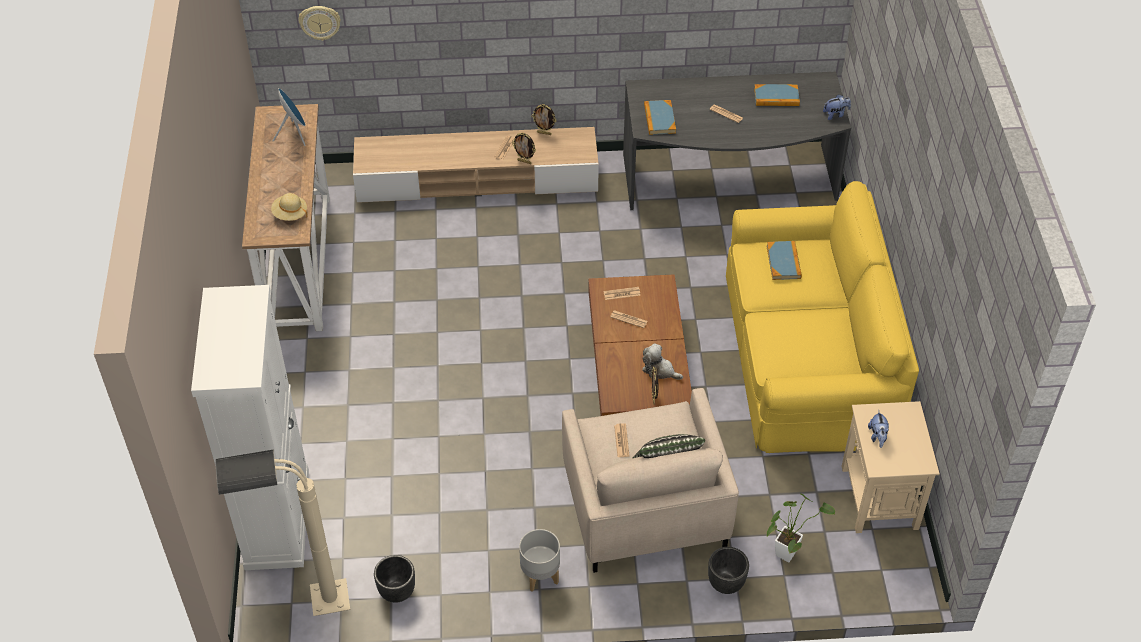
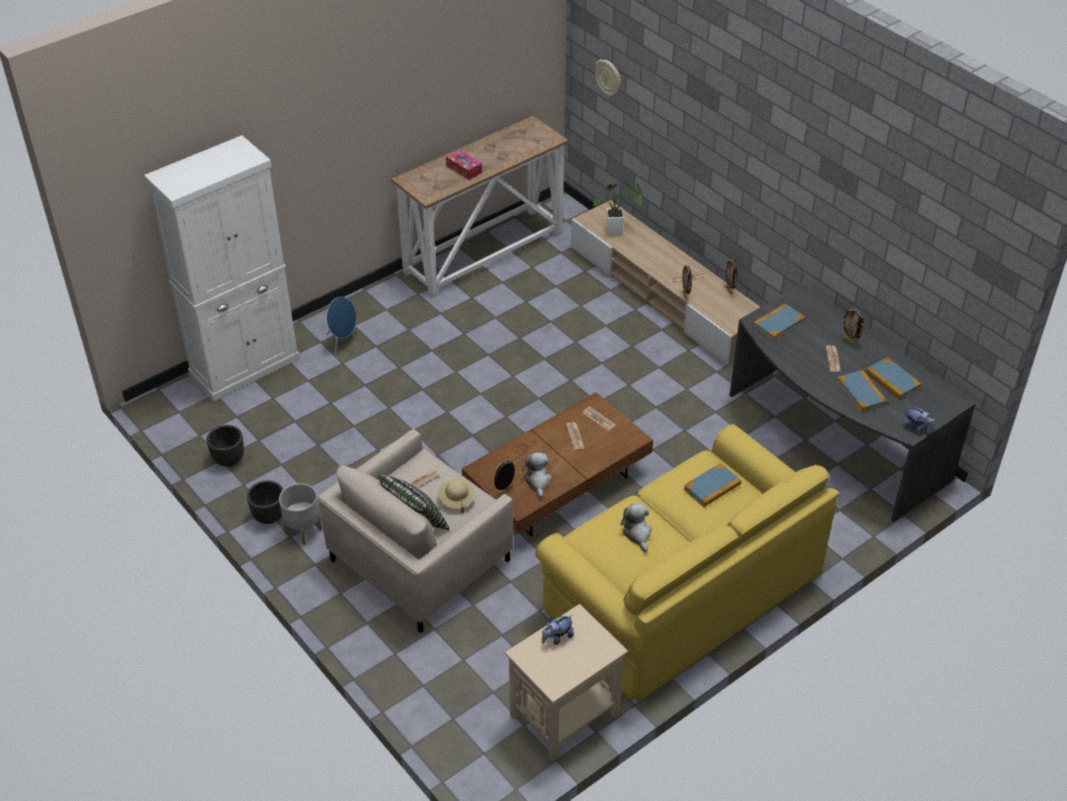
camera: 55 degrees right, 5 degrees down
beige floor lamp [215,449,350,616] -> none
beige hat [271,193,308,221] -> beige hat moved to [437,479,475,513]
blue speaker [273,88,306,146] -> blue speaker moved to [326,297,357,354]
black planter [708,547,749,594] -> black planter moved to [247,481,283,524]
potted plant [766,493,835,562] -> potted plant moved to [589,178,644,236]
none -> tissue box [446,150,482,180]
none -> plush toy [621,503,652,553]
none -> book [837,370,887,413]
none -> picture frame [841,309,865,346]

